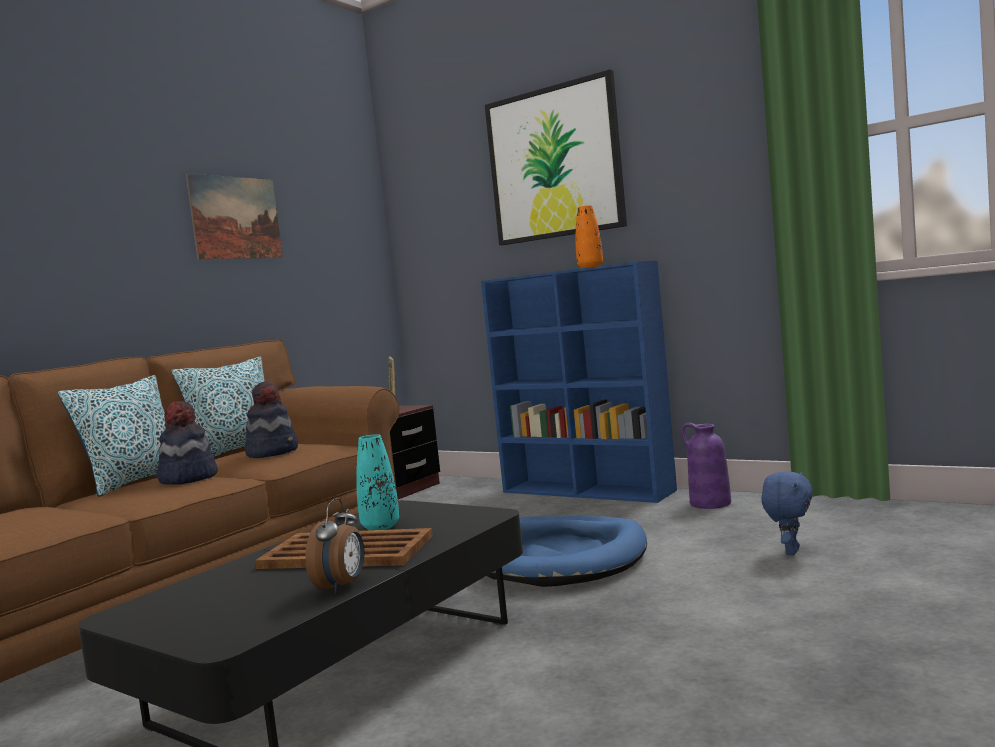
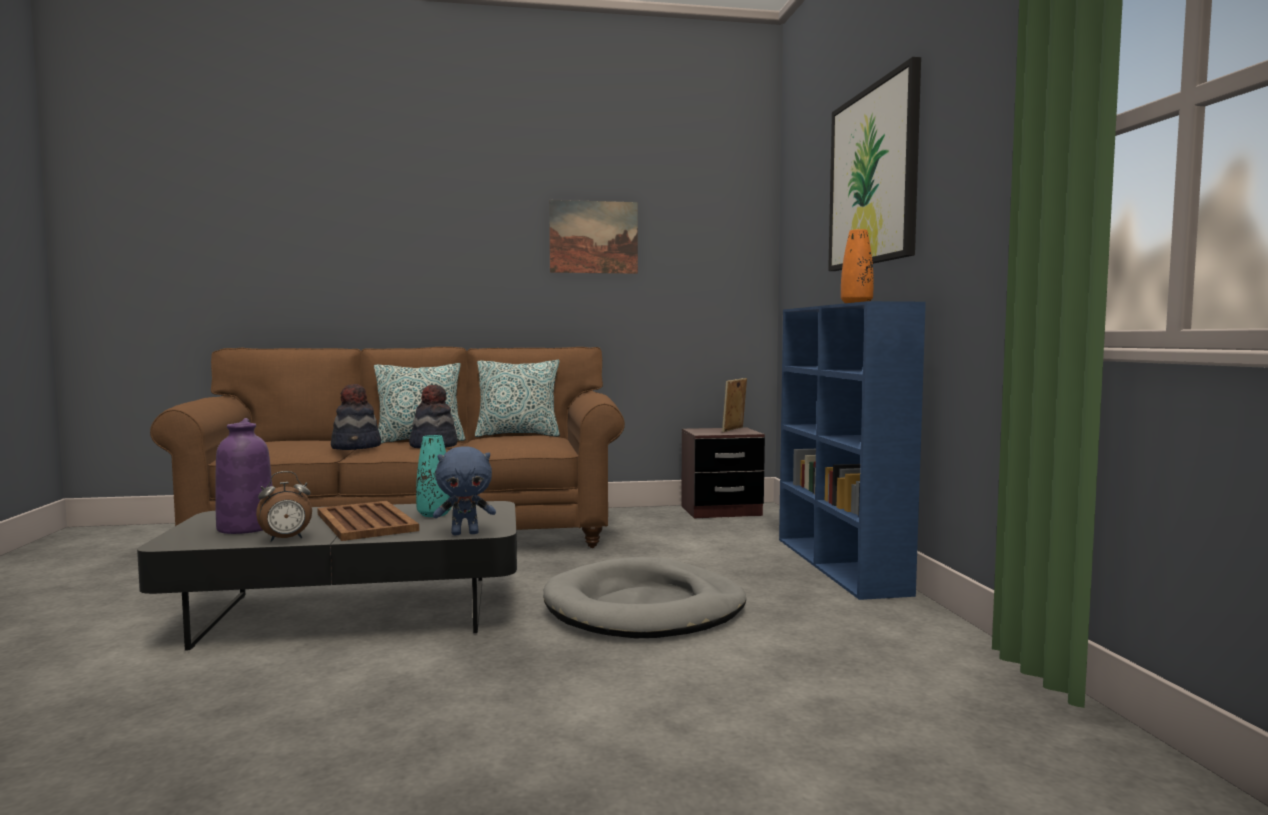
camera: 45 degrees right, 0 degrees up
hat [245,381,298,458] -> hat moved to [331,384,381,450]
blue dog bed [487,516,647,587] -> grey dog bed [543,557,746,638]
purple vase [681,423,731,509] -> purple vase moved to [215,418,272,534]
blue plush toy [761,471,813,555] -> blue plush toy moved to [433,447,496,535]

